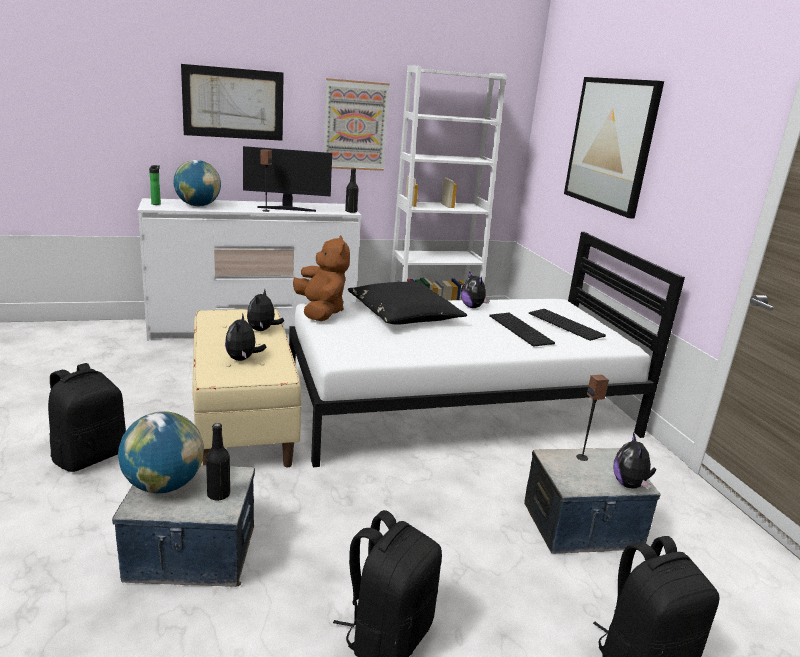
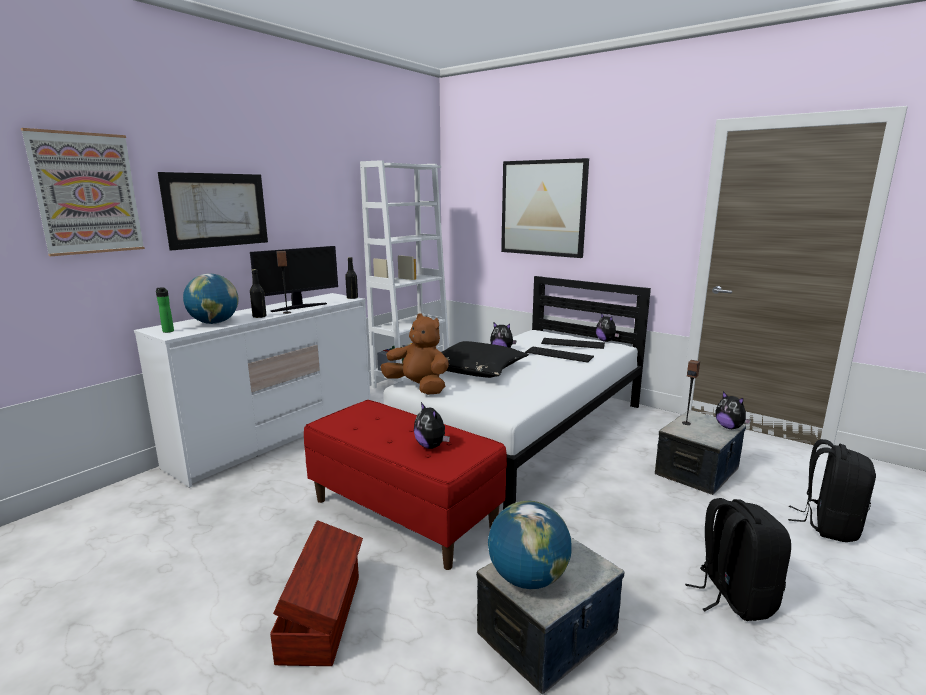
camera: 35 degrees left, 5 degrees down
black backpack [48,363,126,472] -> brown storage box [270,520,363,666]
beige bench [192,309,302,467] -> red bench [304,400,507,570]
black bottle [206,423,230,501] -> black bottle moved to [250,269,267,318]
plush toy [247,288,284,331] -> plush toy moved to [596,313,619,342]
picture [324,78,390,171] -> picture moved to [21,128,145,256]

